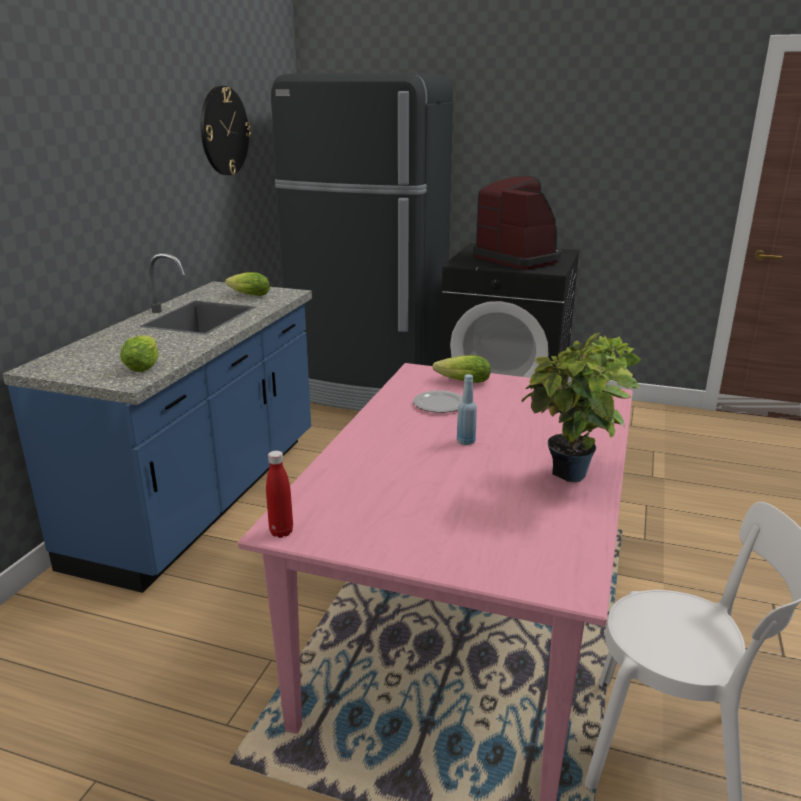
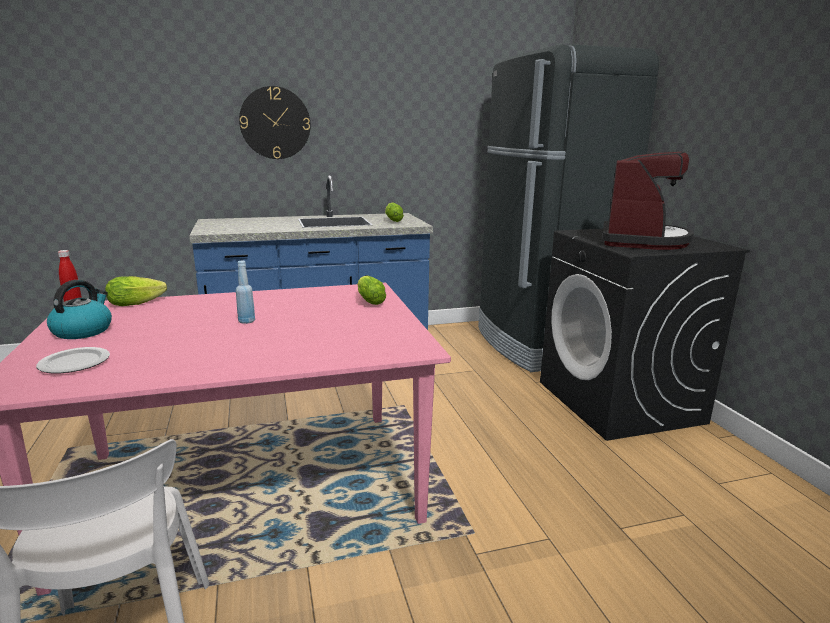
camera: 55 degrees right, 5 degrees down
lettuce [120,335,159,372] -> lettuce moved to [105,276,167,306]
wall clock [201,86,251,175] -> wall clock moved to [239,86,310,159]
plate [413,390,463,413] -> plate moved to [36,347,110,373]
potted plant [522,332,641,482] -> none
none -> kettle [47,280,112,339]

